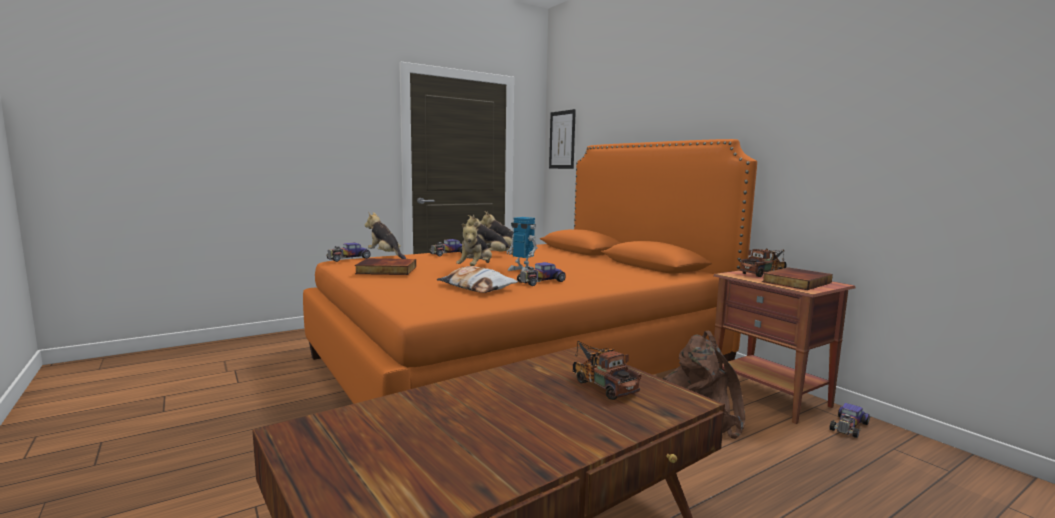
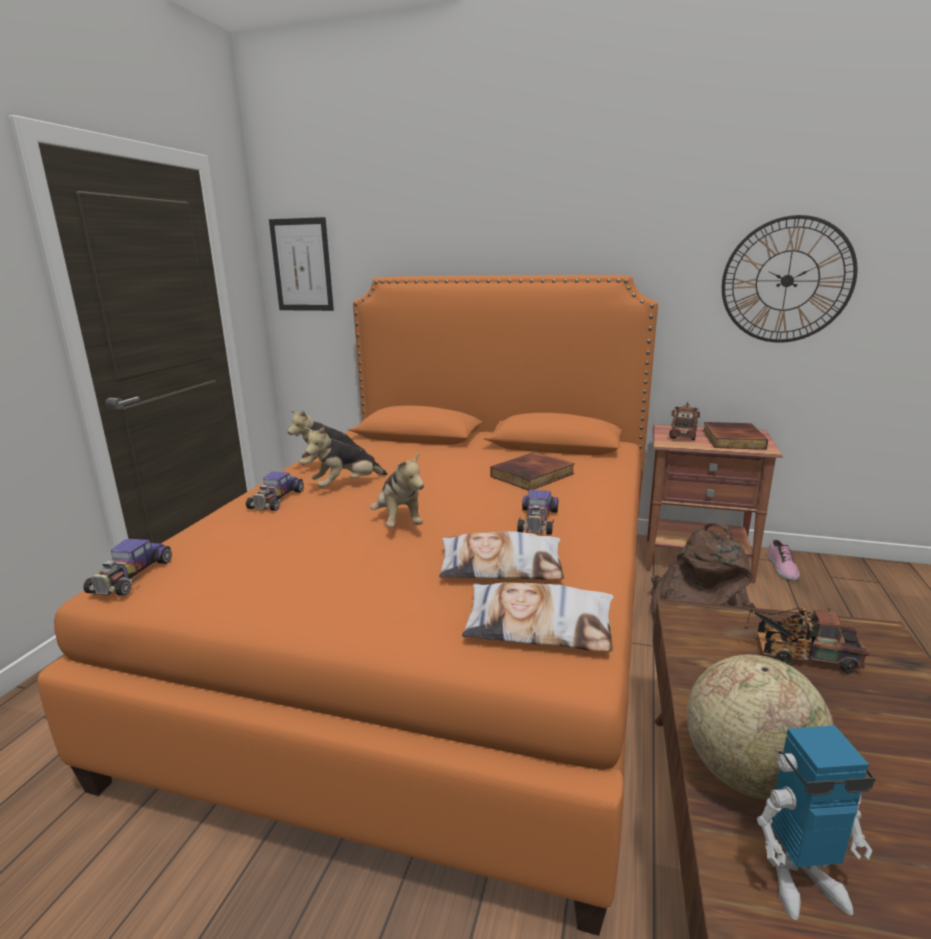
camera: 40 degrees left, 10 degrees up
book [355,258,416,275] -> book moved to [490,452,575,491]
plush toy [365,212,406,259] -> none
toy robot [507,217,538,271] -> toy robot moved to [757,726,875,920]
toy car [829,403,870,438] -> shoe [767,539,800,581]
none -> pillow [462,582,614,652]
none -> globe [687,655,834,800]
none -> wall clock [722,215,858,343]

